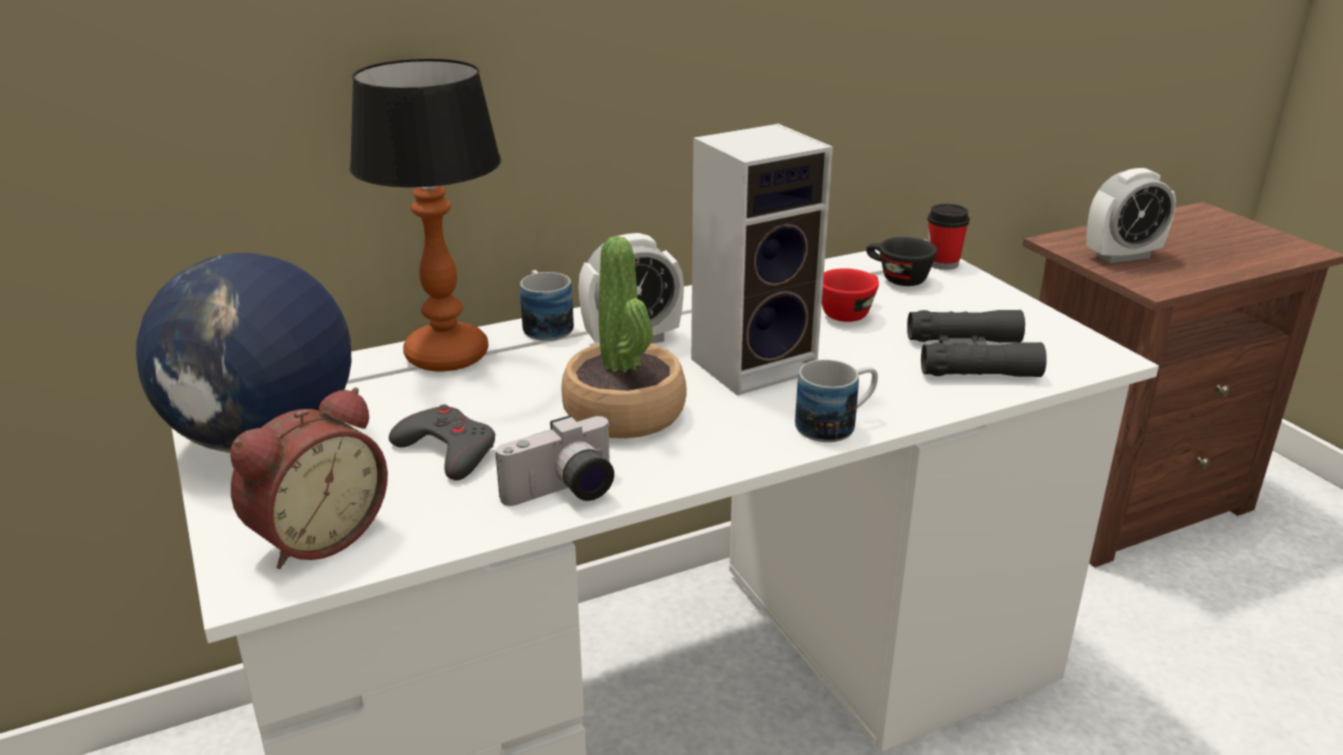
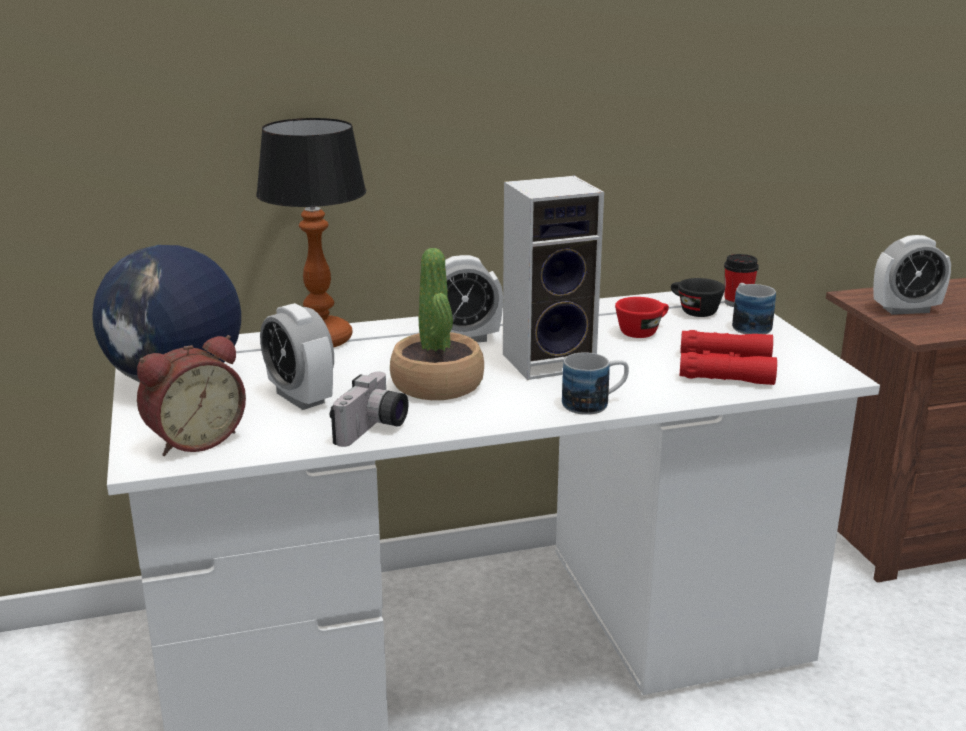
camera: 10 degrees right, 5 degrees down
grey game controller [389,405,495,480] -> alarm clock [260,303,334,410]
camera [496,415,614,506] -> camera turned 45 degrees counterclockwise [330,372,409,447]
mug [520,270,574,341] -> mug moved to [732,283,776,334]
black binoculars [907,310,1047,377] -> red binoculars [679,330,777,385]

